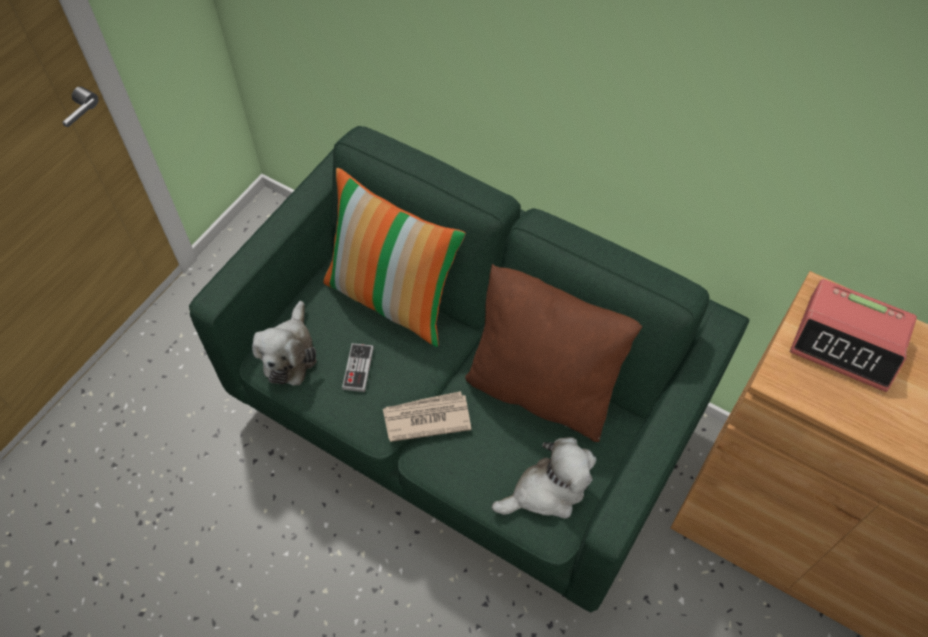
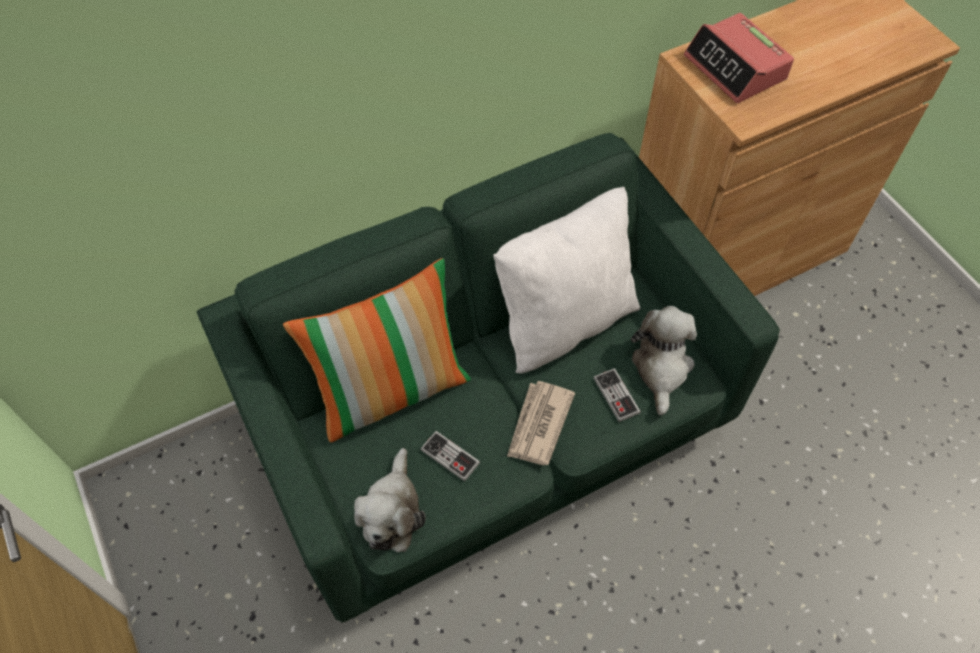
camera: 60 degrees left, 0 degrees up
plush toy [252,301,317,386] -> plush toy turned 60 degrees clockwise [354,448,426,552]
brown pillow [465,264,642,442] -> white pillow [493,187,640,374]
alarm clock [790,279,917,392] -> alarm clock turned 90 degrees clockwise [684,13,794,103]
none -> game controller [593,368,641,422]

